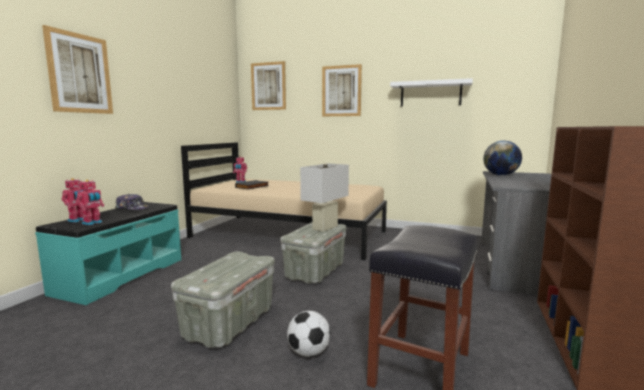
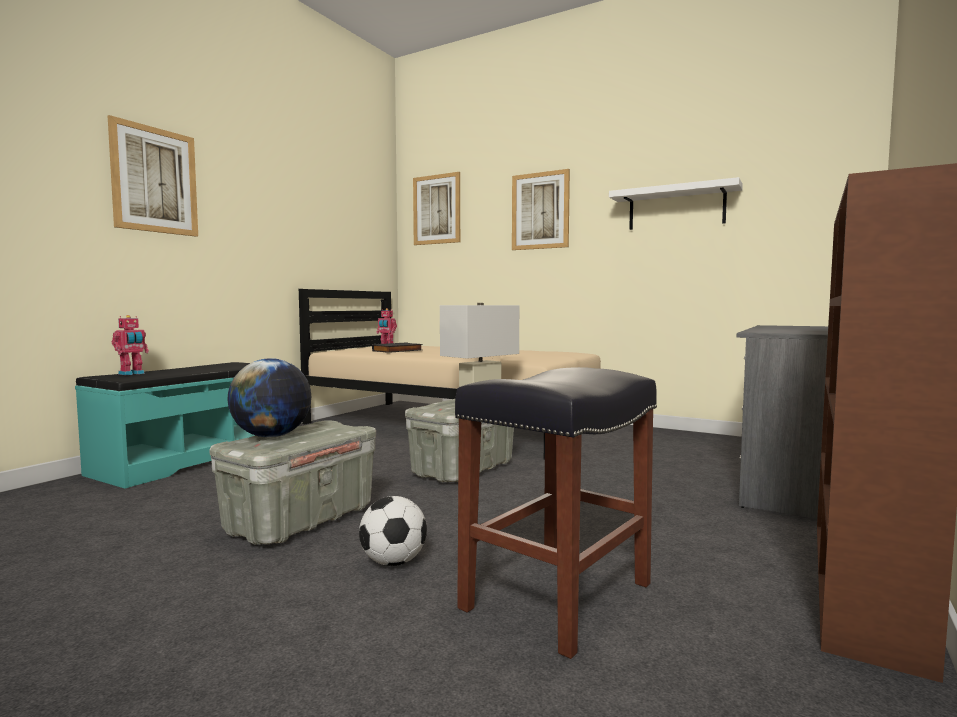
camera: 10 degrees right, 5 degrees down
toy robot [76,180,104,225] -> none
cap [115,194,149,210] -> none
globe [483,141,522,176] -> globe moved to [227,358,311,437]

